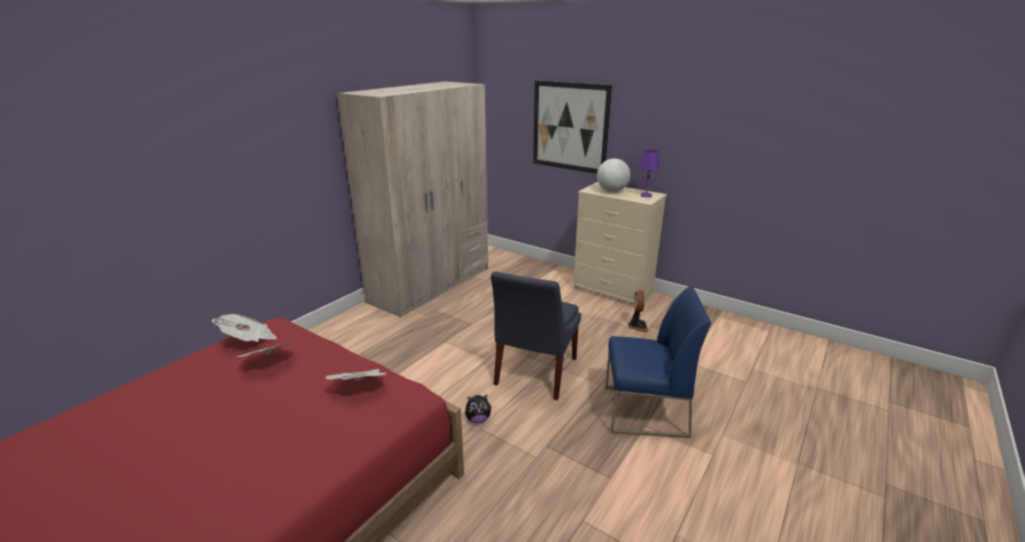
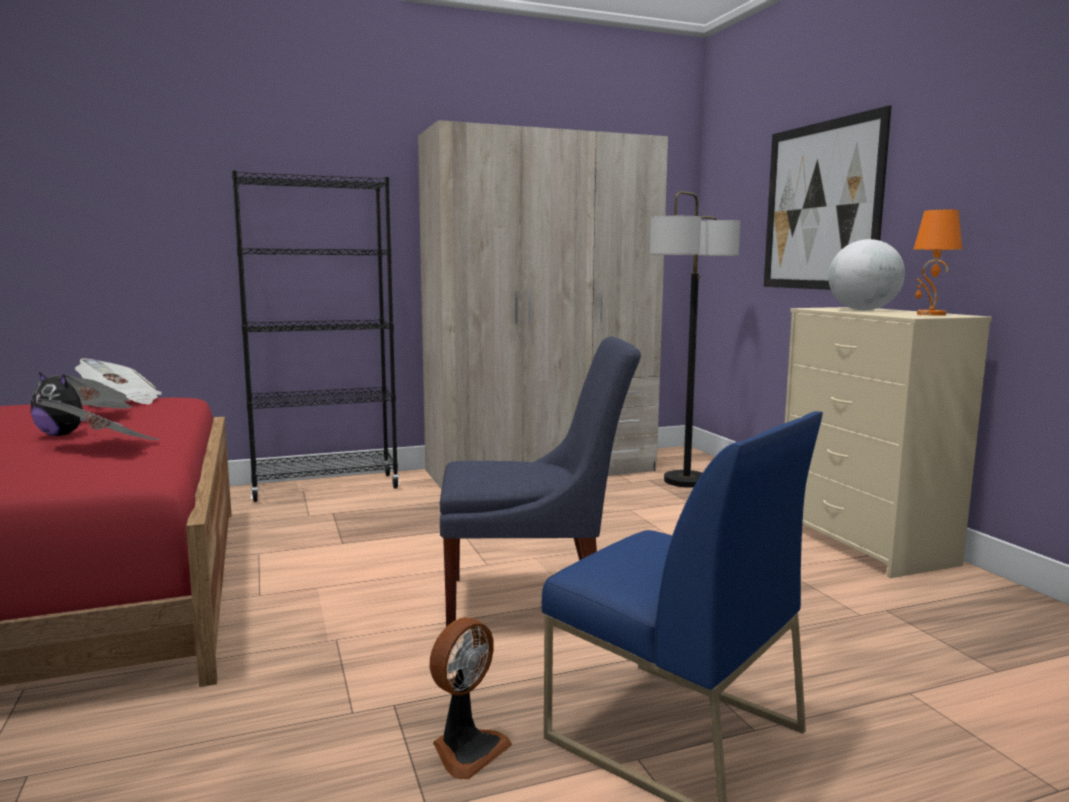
camera: 35 degrees right, 15 degrees down
plush toy [465,395,492,424] -> plush toy moved to [31,372,91,436]
blue chair [491,271,581,400] -> blue chair turned 150 degrees counterclockwise [440,336,641,627]
fan [628,290,649,332] -> fan moved to [429,617,512,779]
purple table lamp [640,150,659,197] -> orange table lamp [913,210,962,316]
none -> black bookcase [232,170,400,502]
none -> floor lamp [650,191,740,488]

